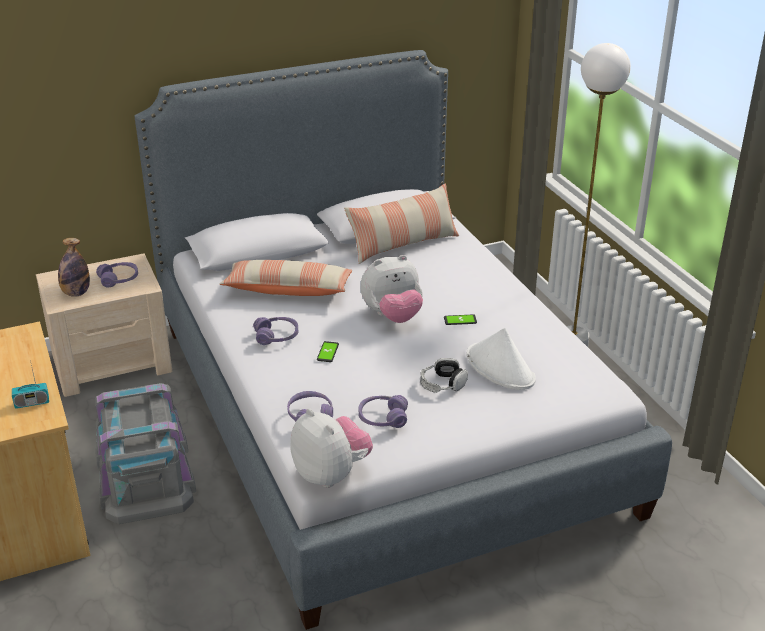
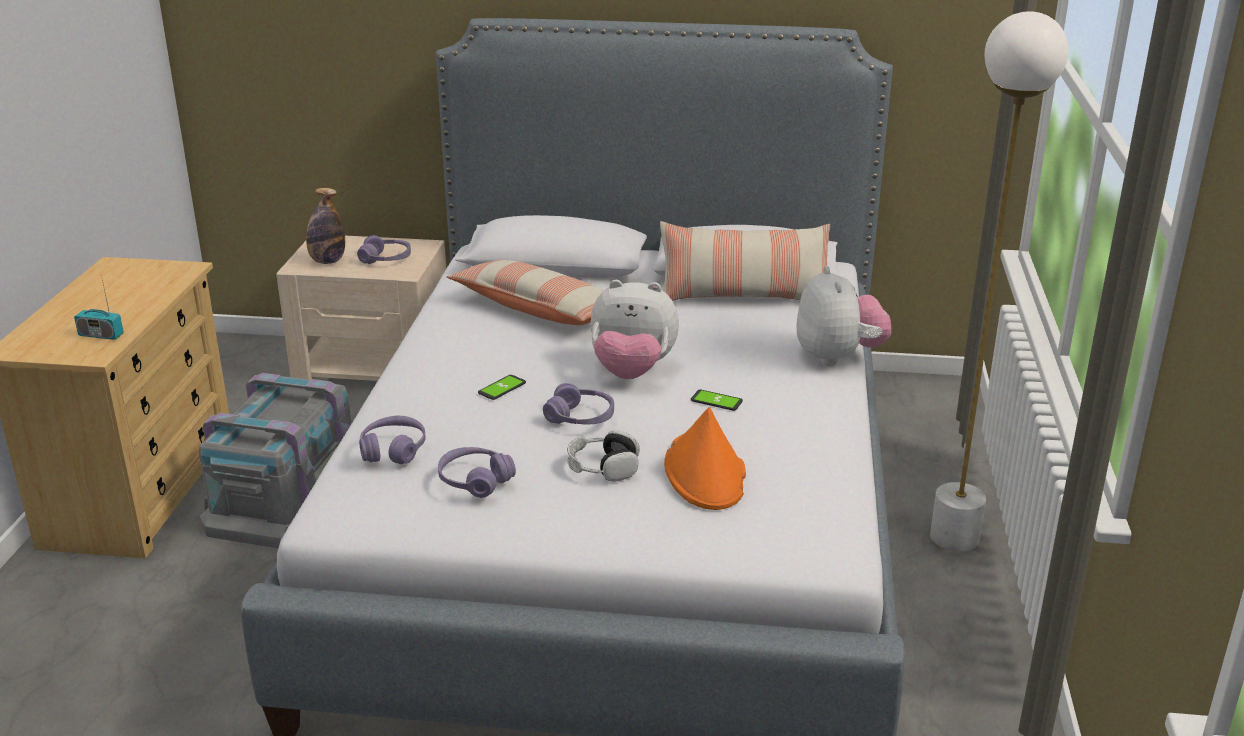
camera: 30 degrees right, 5 degrees down
purple headphones [253,317,298,345] -> purple headphones moved to [543,383,614,425]
plush toy [290,409,373,488] -> plush toy moved to [796,266,891,366]
white hat [466,328,536,390] -> orange hat [664,407,746,510]

